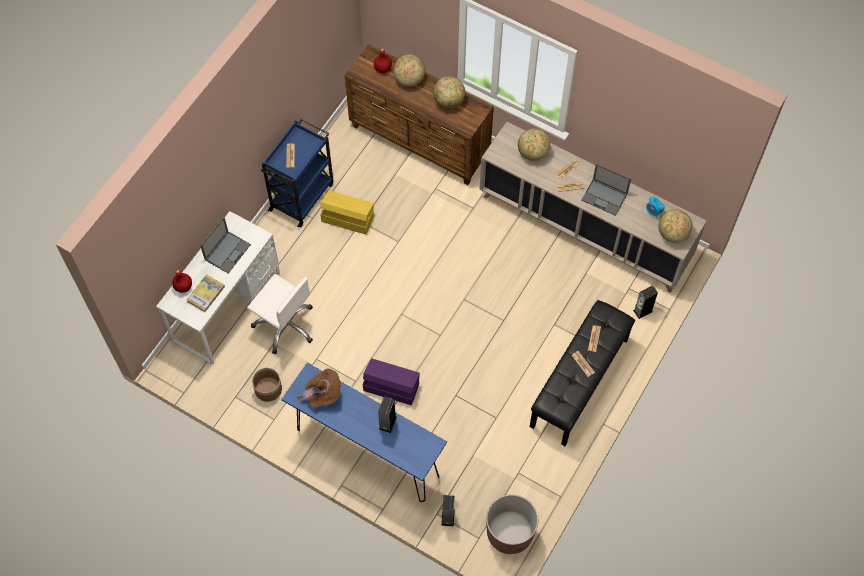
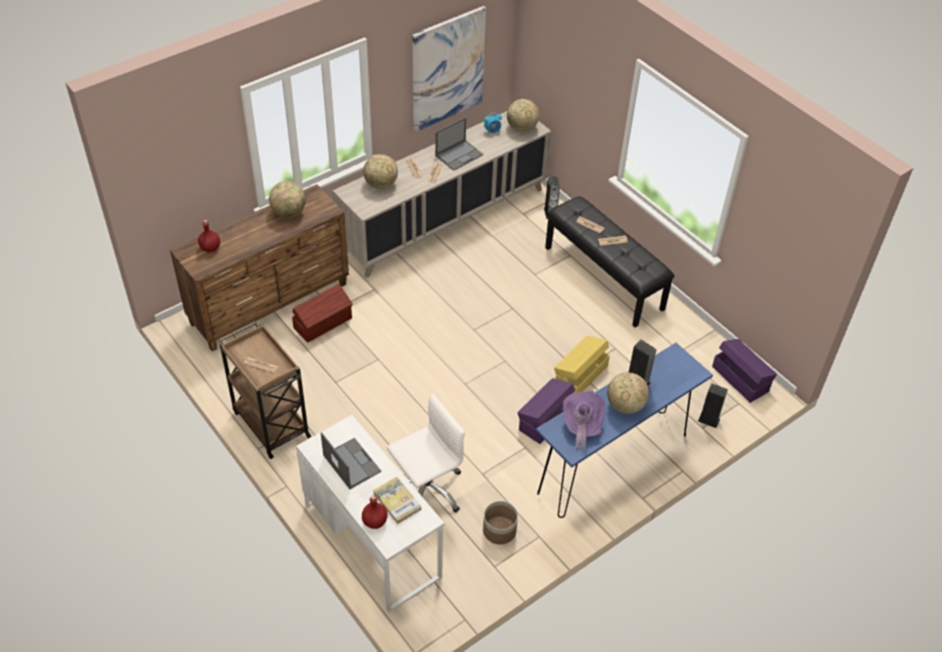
camera: 70 degrees left, 15 degrees down
blue cart [261,119,334,228] -> brown cart [219,322,312,459]
brown hat [297,368,341,409] -> purple hat [563,391,605,451]
yellow storage box [320,190,374,235] -> yellow storage box moved to [554,336,610,394]
globe [394,54,426,87] -> globe moved to [607,372,649,414]
brown planter [486,494,538,554] -> purple storage box [712,339,777,403]
none -> brown storage box [292,284,353,343]
none -> picture [412,6,486,132]

